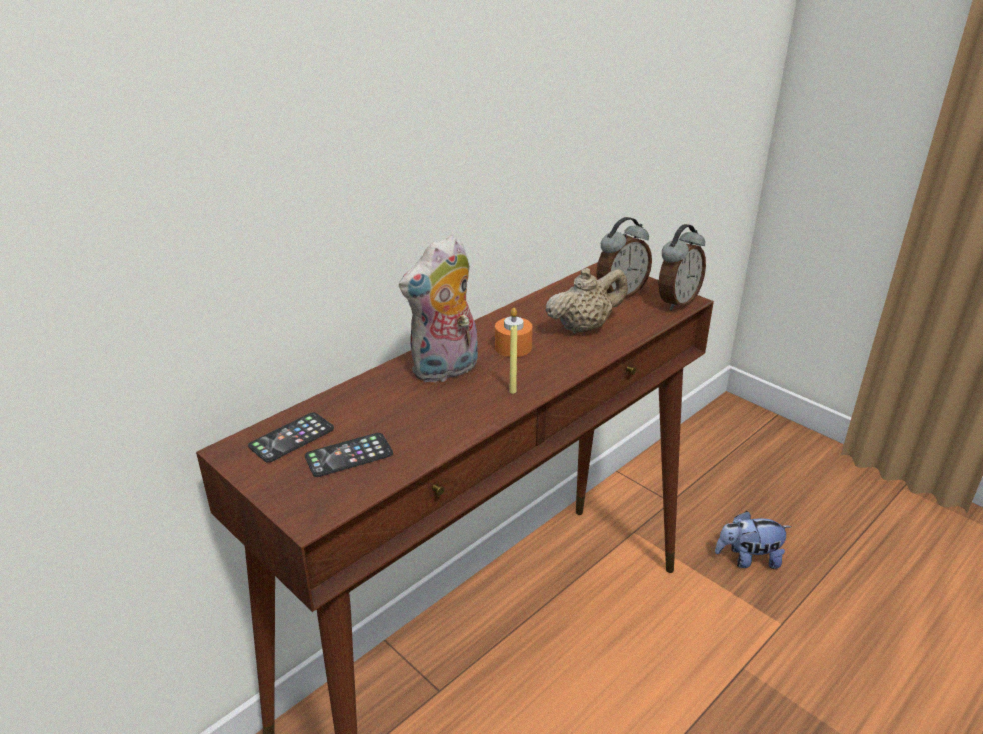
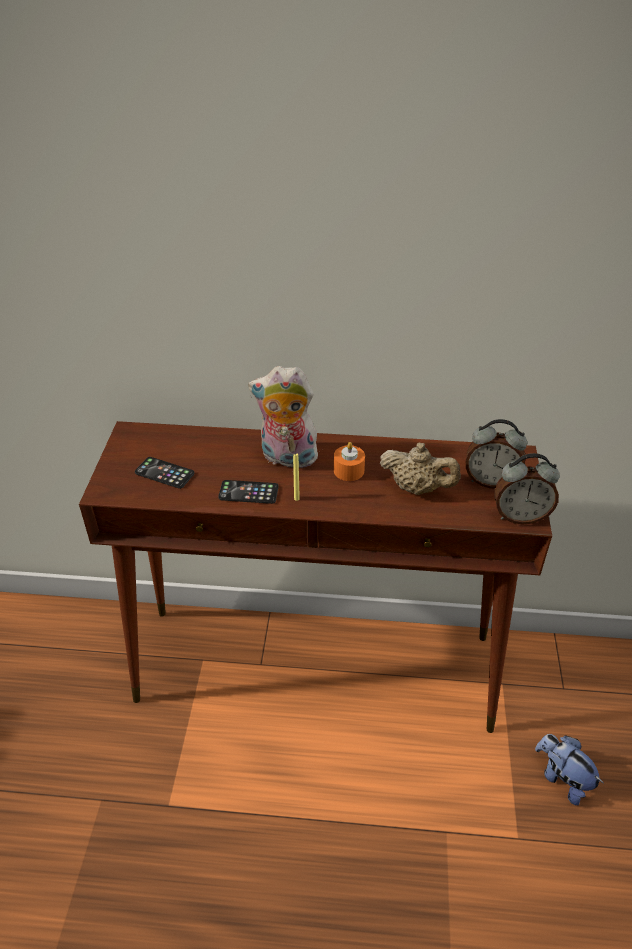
camera: 50 degrees right, 10 degrees up
phone [248,412,334,463] -> phone moved to [218,480,279,504]

